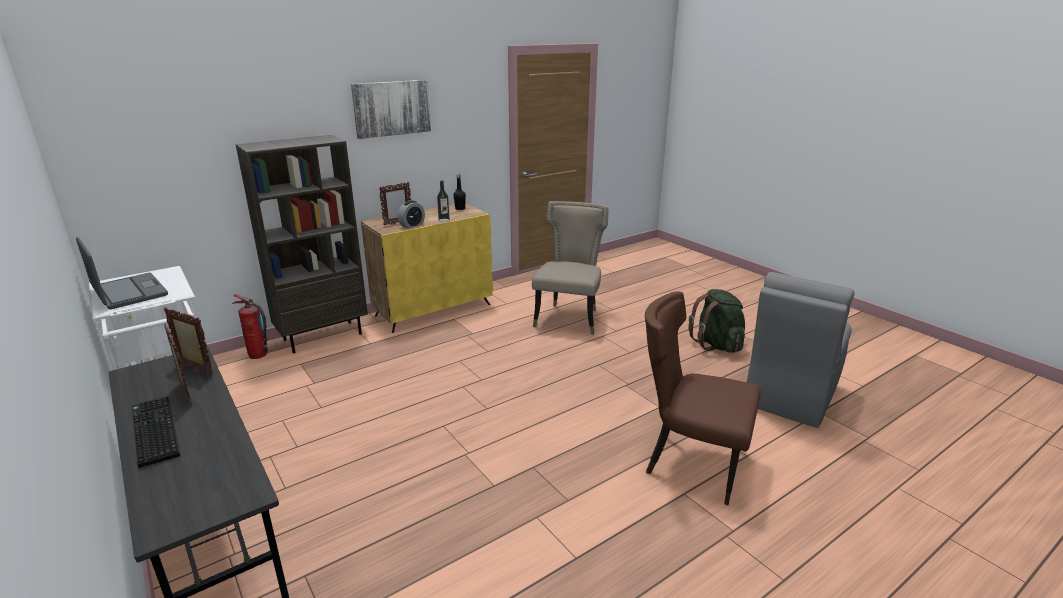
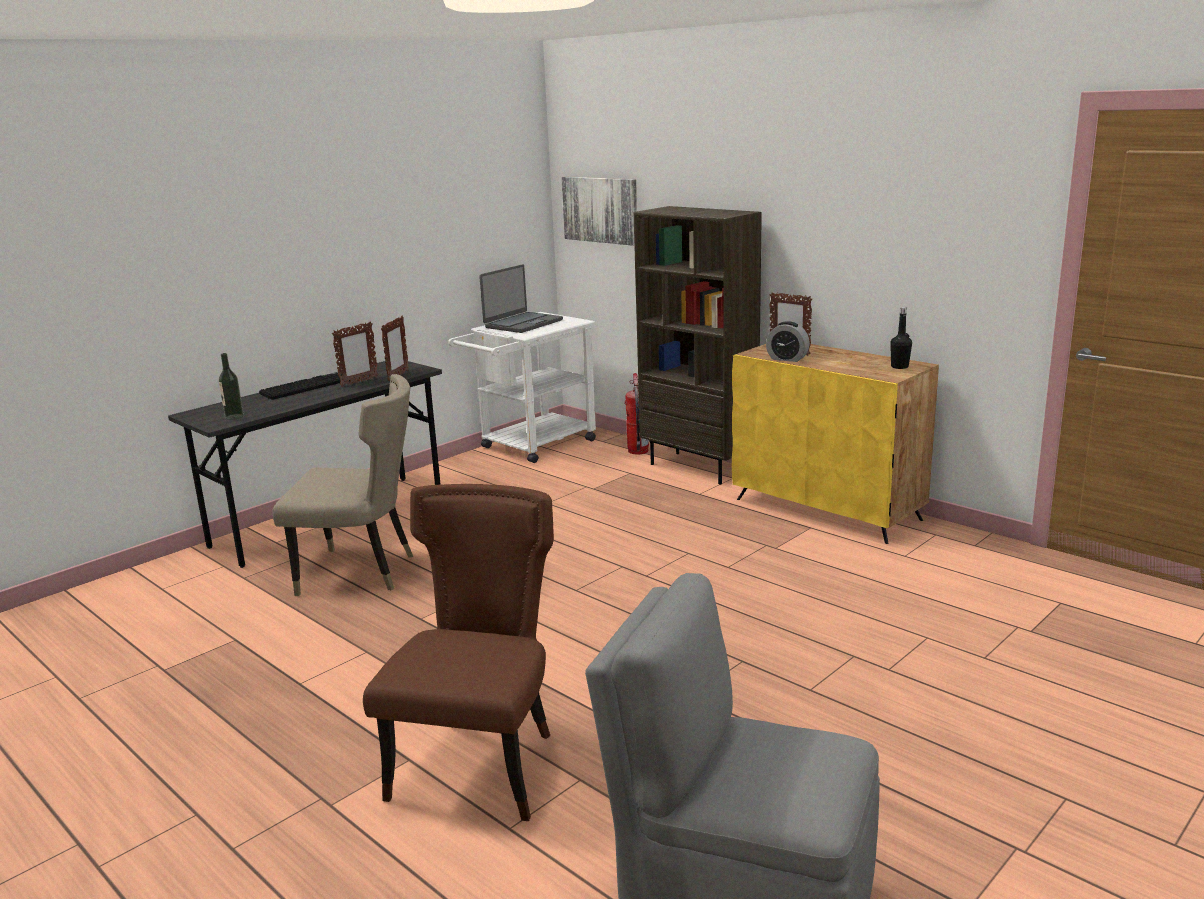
camera: 80 degrees right, 5 degrees down
picture [351,80,431,139] -> picture moved to [561,177,637,246]
bottle [437,180,450,222] -> bottle moved to [219,353,244,420]
beige chair [532,201,609,335] -> beige chair moved to [272,374,413,596]
green backpack [688,289,745,353] -> none

